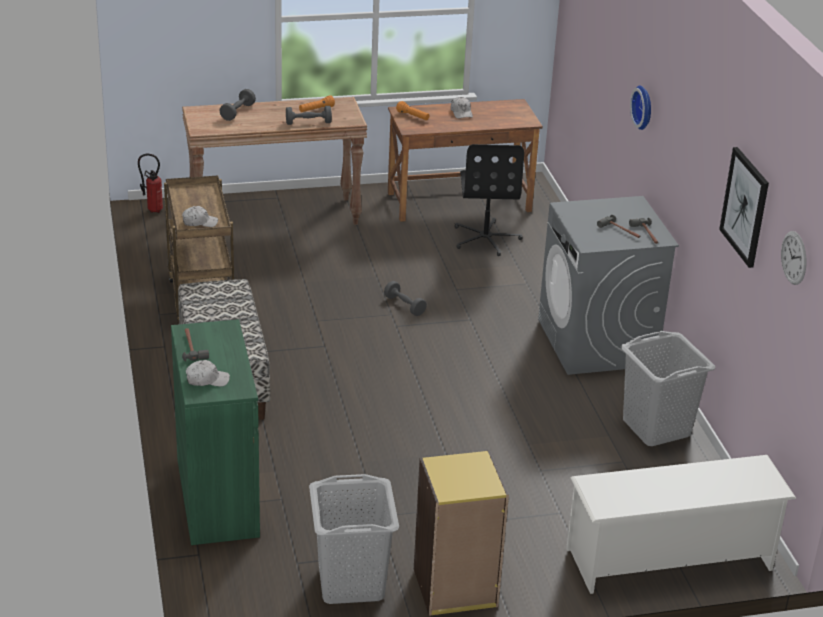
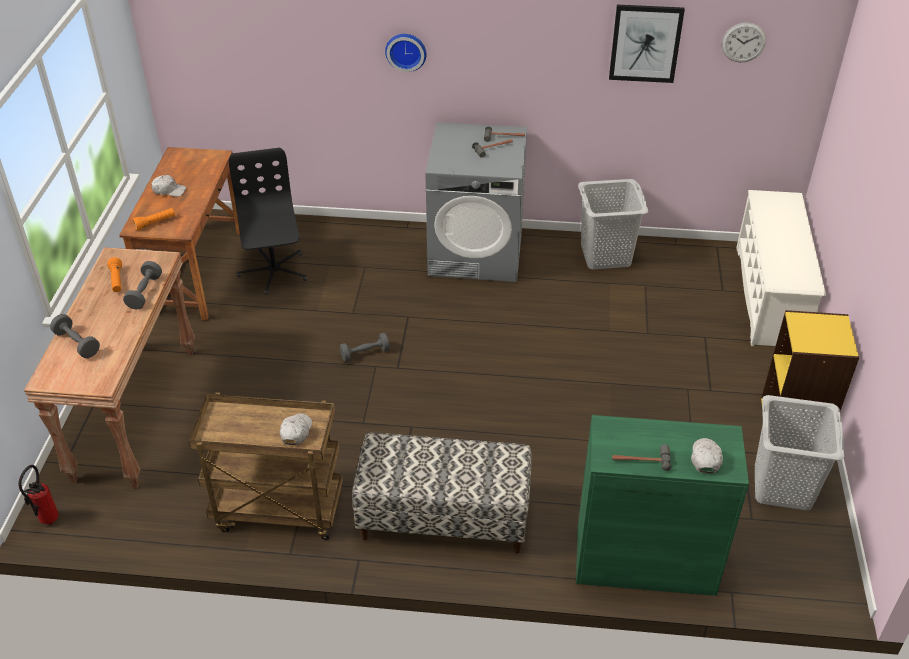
camera: 70 degrees left, 10 degrees up
black office chair [454,144,524,256] -> black office chair turned 120 degrees counterclockwise [229,148,307,295]

